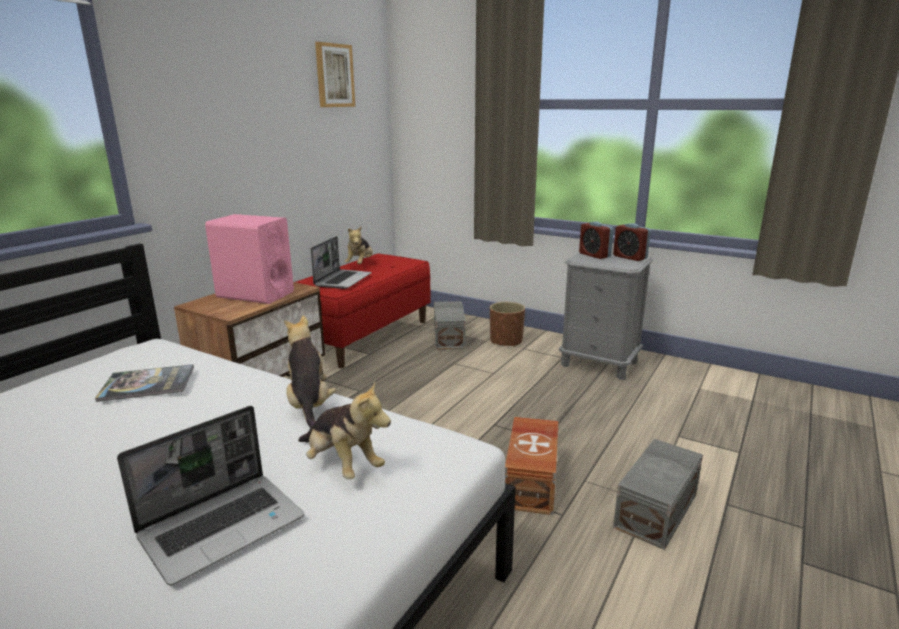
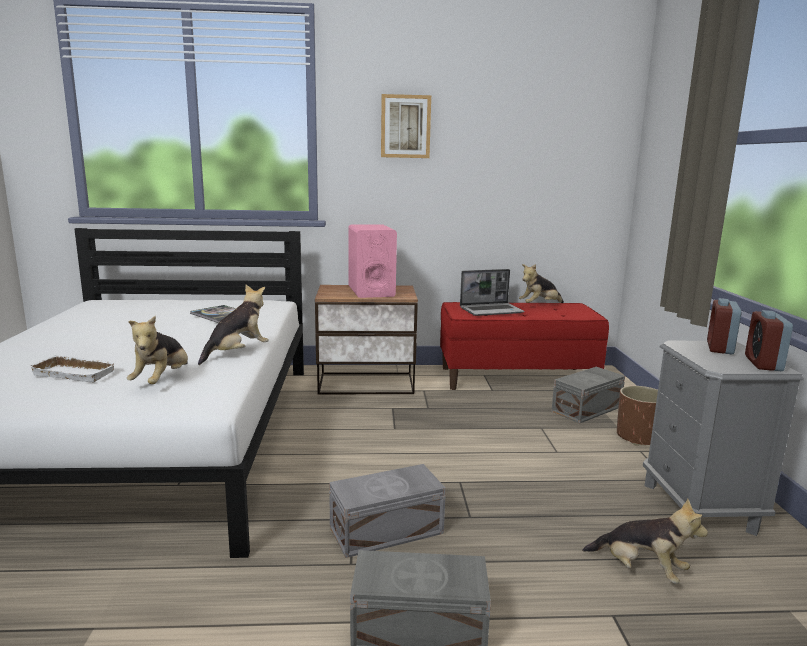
camera: 55 degrees right, 5 degrees down
laptop [117,406,304,586] -> white tray [26,355,119,382]
picture [315,42,355,107] -> picture moved to [381,94,431,158]
brown storage box [505,417,558,515] -> grey storage box [329,464,446,558]
none -> plush toy [582,498,708,584]

